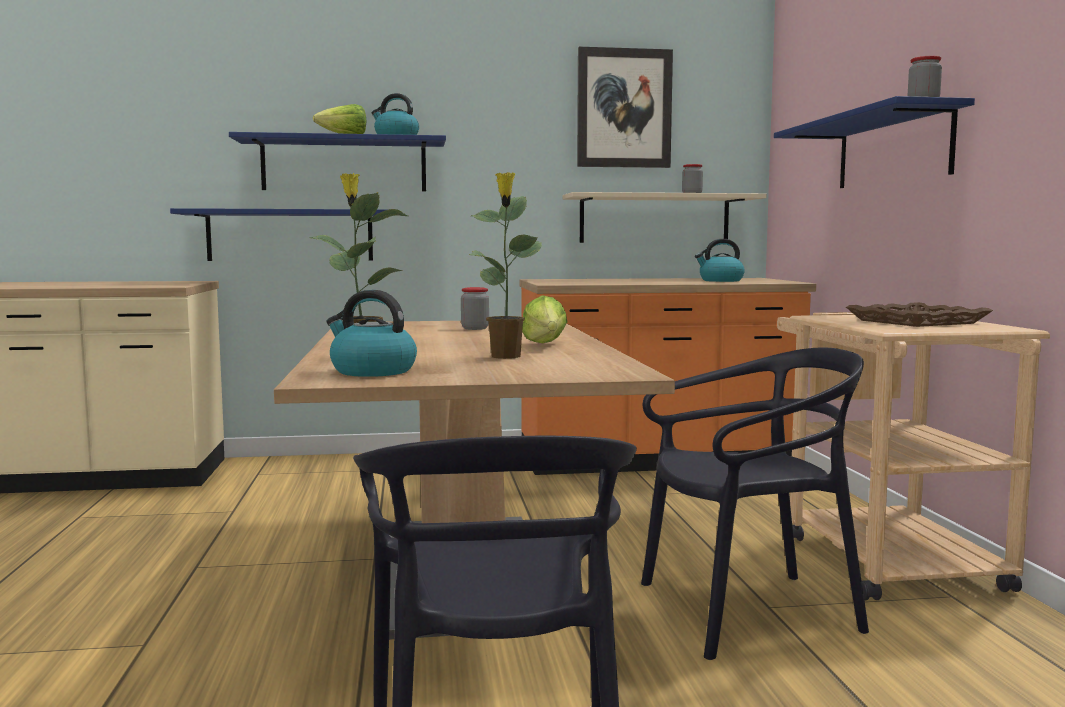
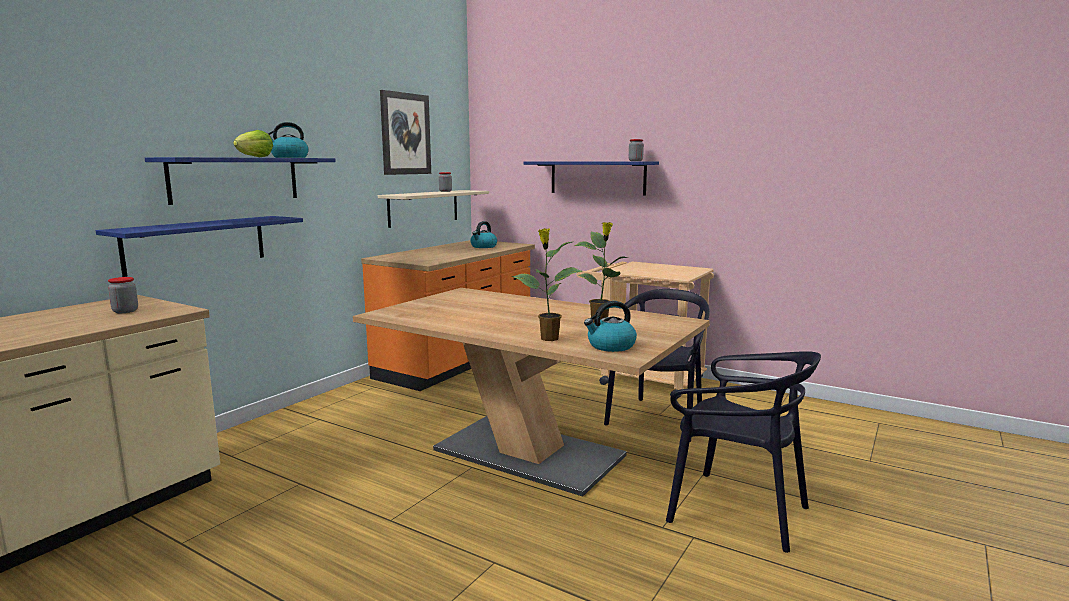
camera: 50 degrees left, 5 degrees up
jar [461,287,489,330] -> jar moved to [108,277,138,313]
lettuce [522,295,567,343] -> none
brown tray [846,302,993,327] -> none

